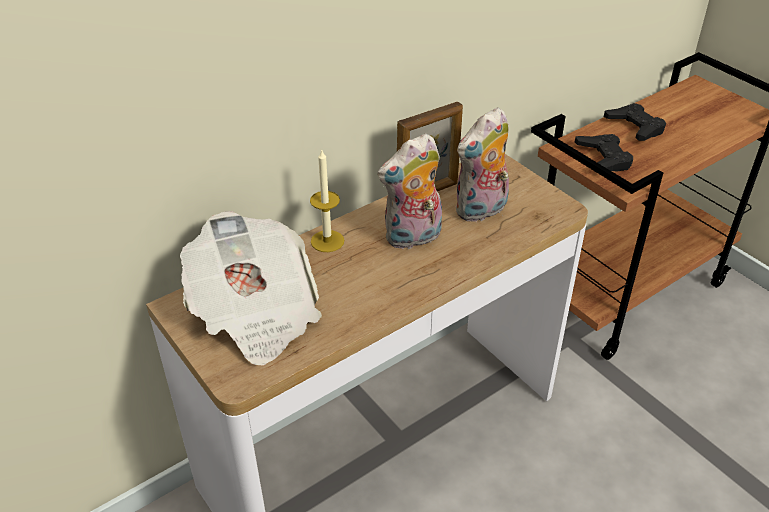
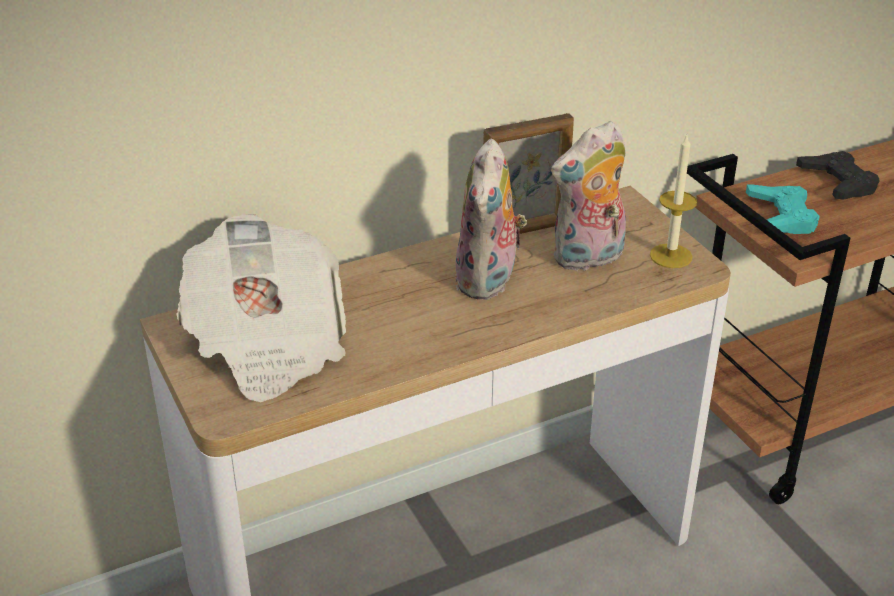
camera: 10 degrees right, 5 degrees down
candle [310,150,344,252] -> candle moved to [650,135,697,268]
plush toy [377,133,442,249] -> plush toy turned 60 degrees counterclockwise [456,138,527,300]
black game controller [575,134,633,171] -> turquoise game controller [746,184,820,234]

